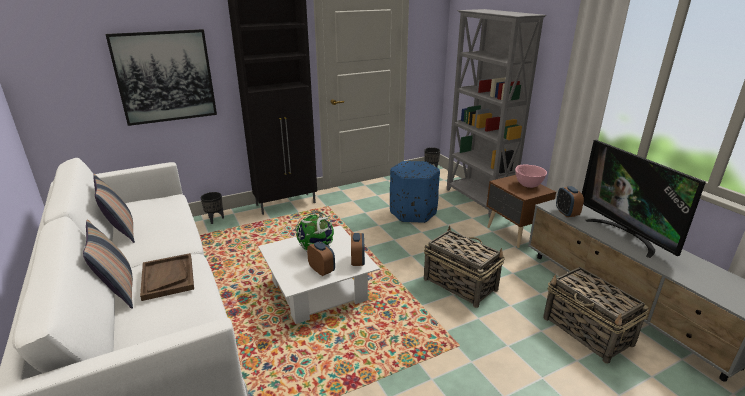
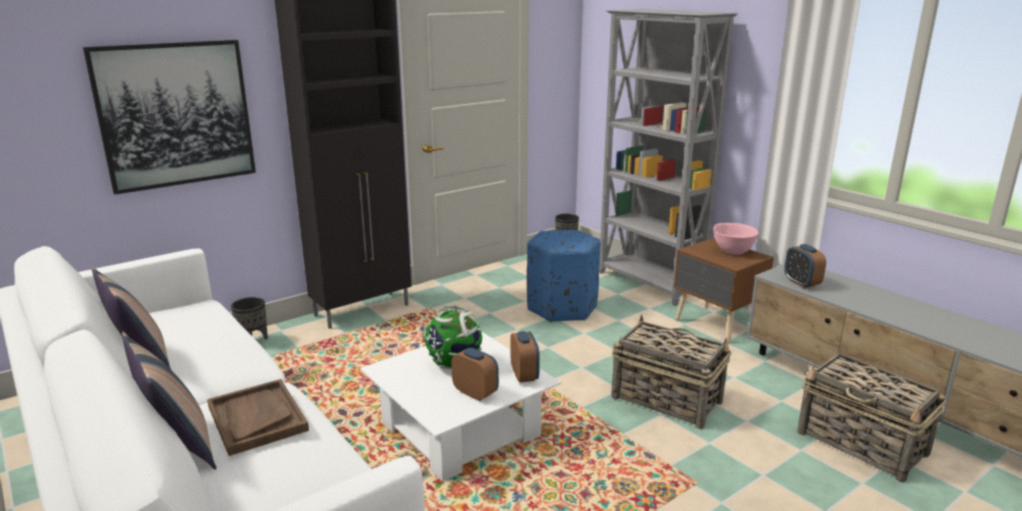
camera: 10 degrees left, 5 degrees down
television [582,140,706,258] -> none

